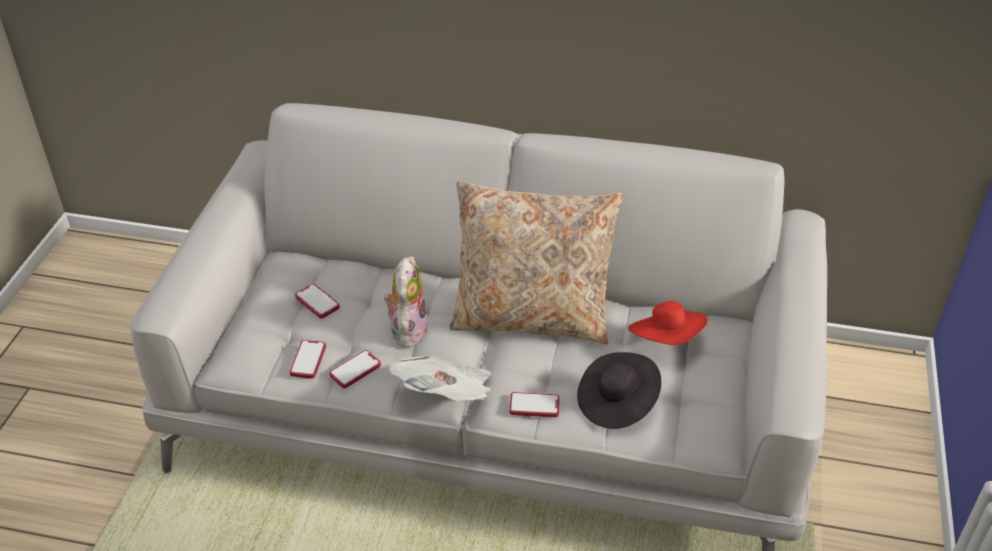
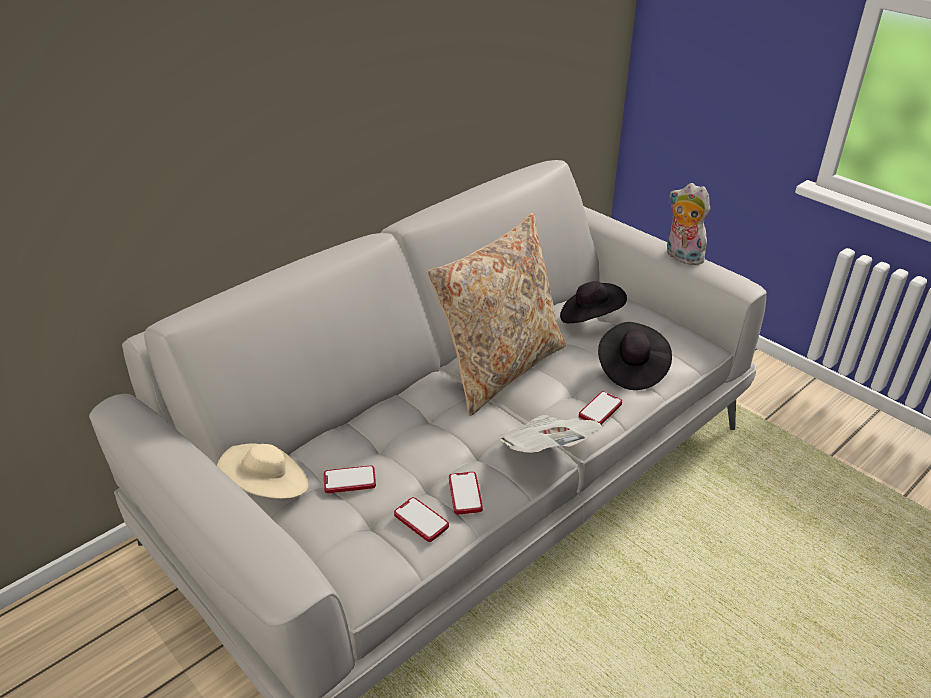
camera: 55 degrees left, 5 degrees down
plush toy [384,256,428,348] -> plush toy moved to [667,183,710,265]
red hat [628,301,708,345] -> black hat [560,281,627,323]
none -> beige hat [217,443,309,499]

